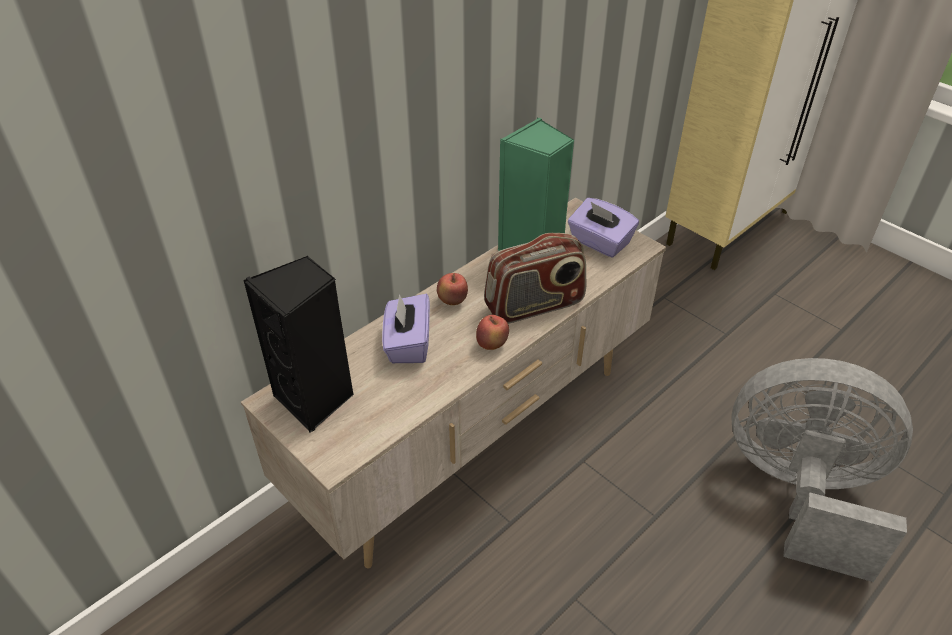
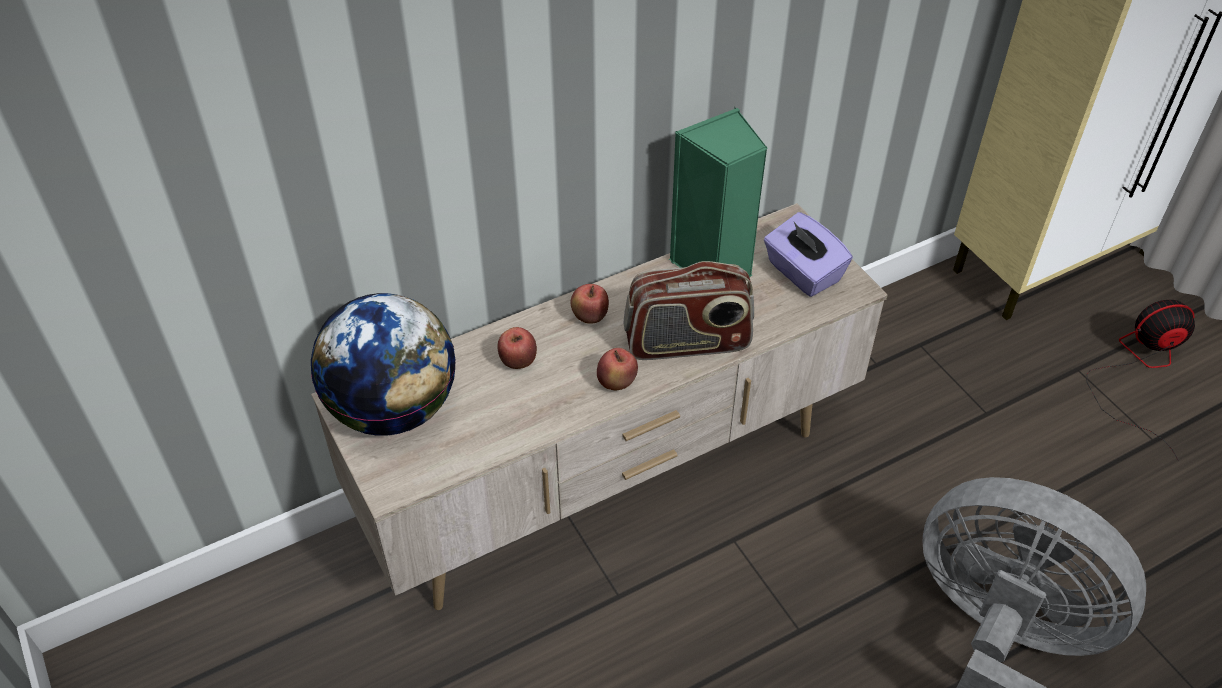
camera: 15 degrees right, 5 degrees up
black speaker [244,256,354,433] -> globe [311,293,456,435]
purple tissue box [382,294,430,363] -> apple [497,327,537,369]
none -> fan [1087,300,1195,461]

